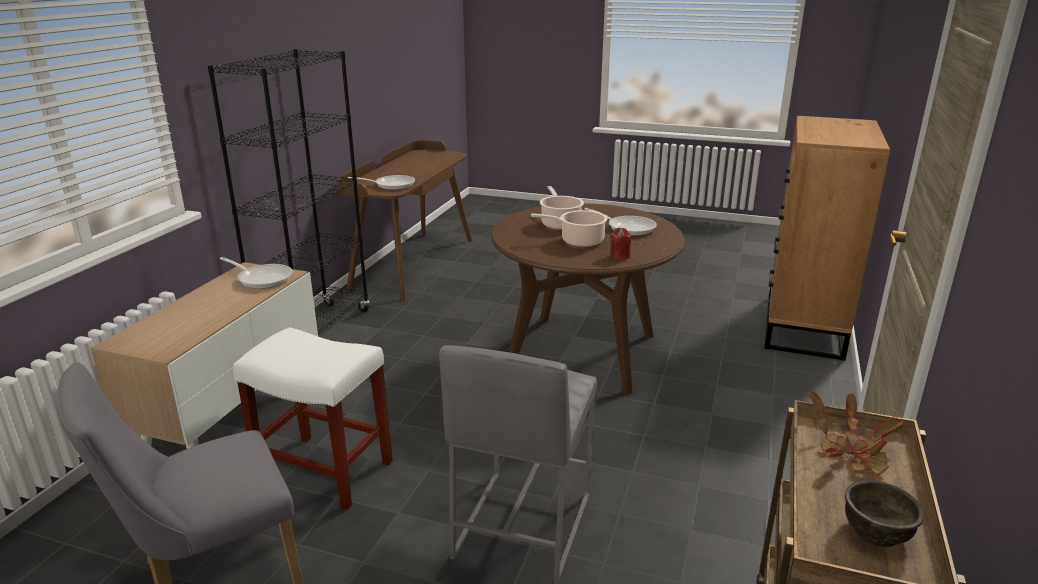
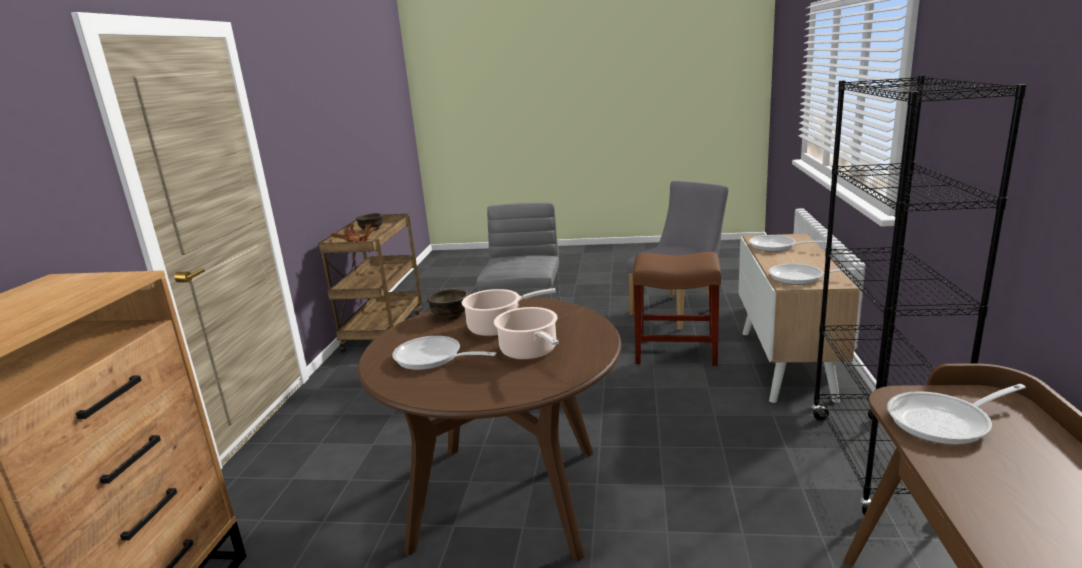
camera: 170 degrees right, 5 degrees down
white stool [233,327,393,510] -> brown stool [633,252,721,366]
red candle [610,228,631,260] -> brown bowl [427,288,469,320]
none -> frying pan [749,235,827,252]

